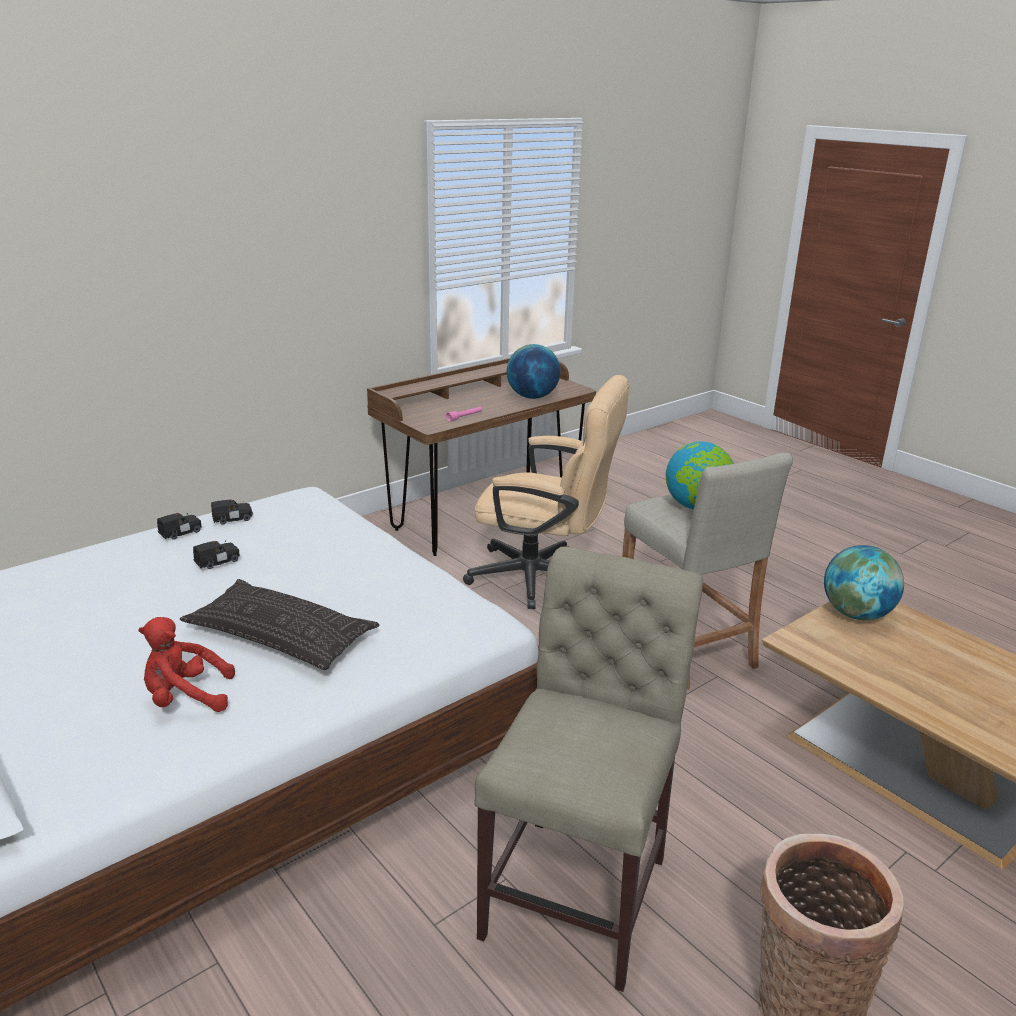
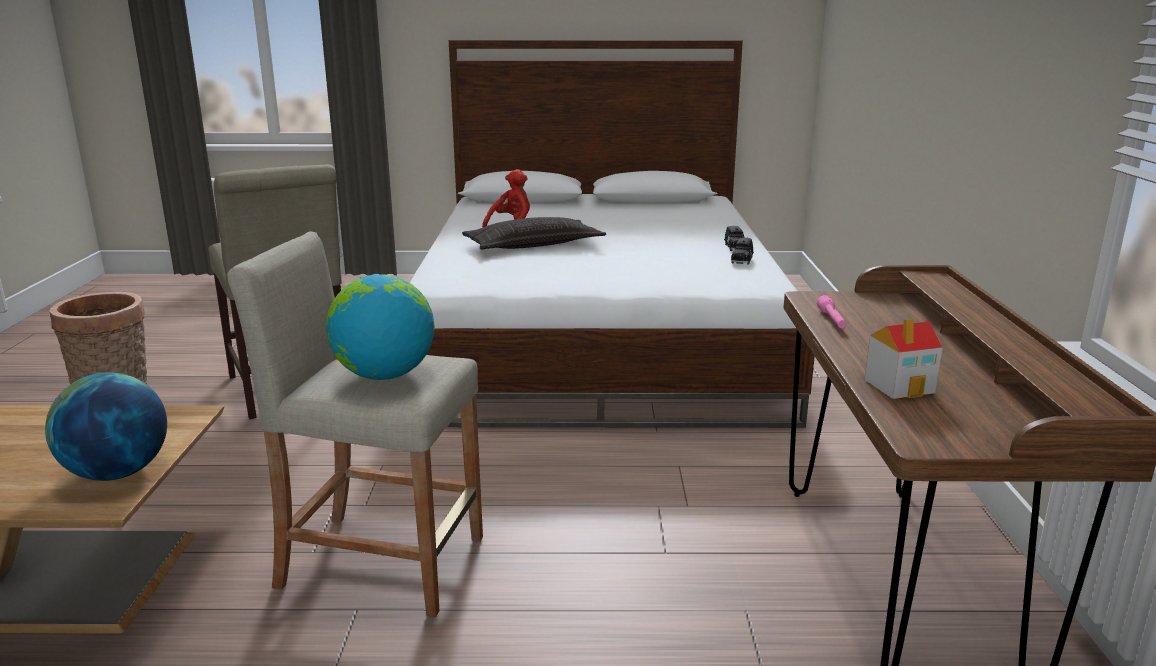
camera: 130 degrees right, 5 degrees down
black toy car [193,541,240,569] -> none
beige office chair [463,375,629,609] -> none
globe [507,344,561,399] -> toy house [865,319,943,399]

